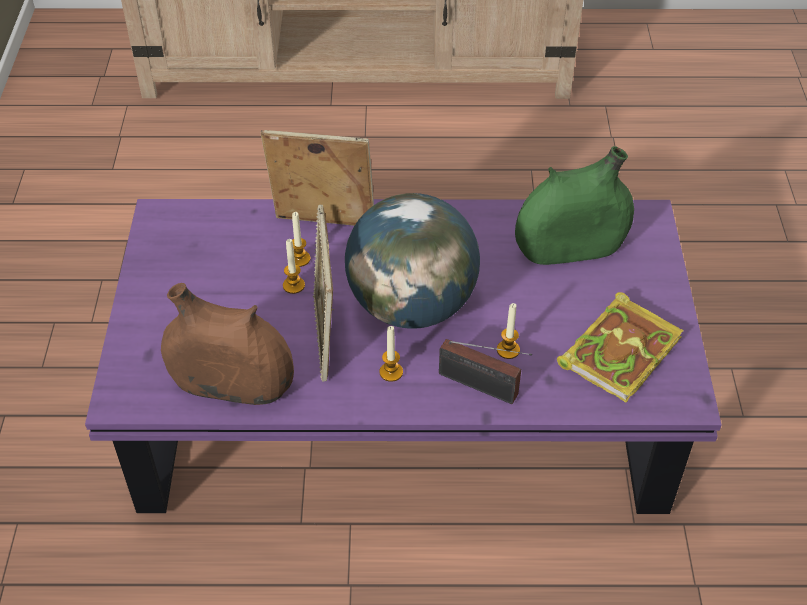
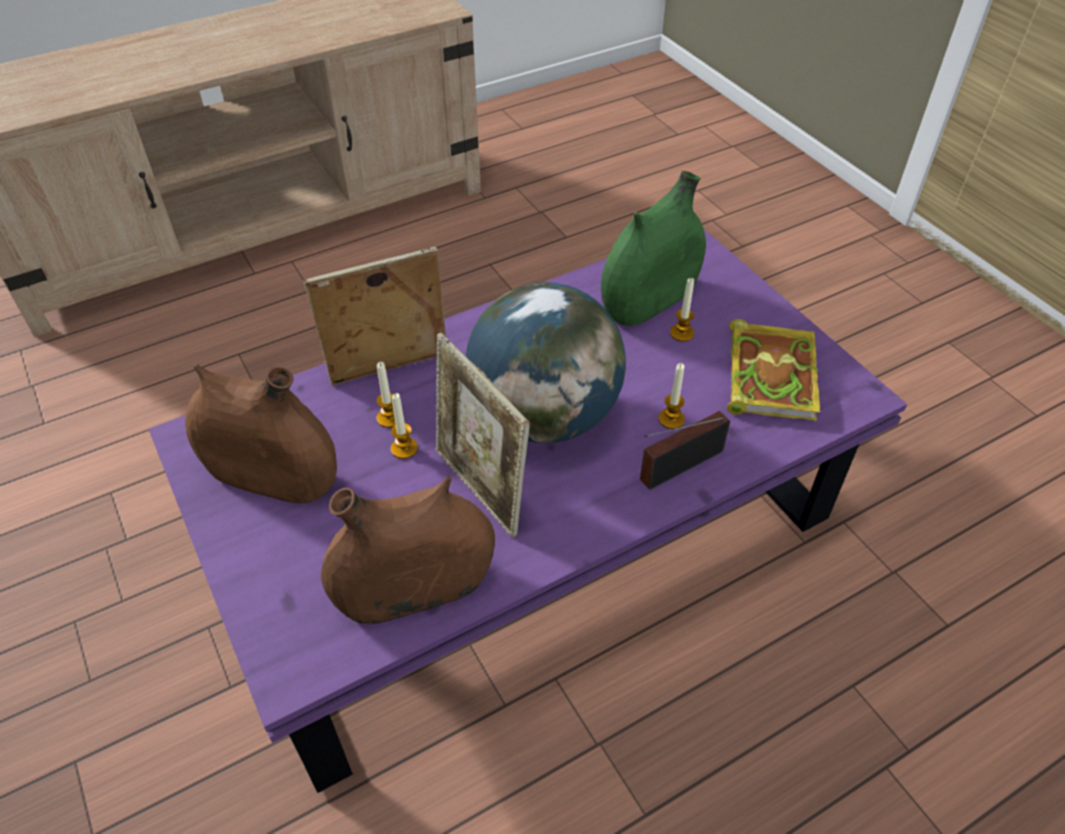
camera: 30 degrees left, 0 degrees up
candle [380,326,403,382] -> candle moved to [670,278,694,342]
radio [439,339,532,404] -> radio turned 150 degrees clockwise [640,411,730,490]
none -> brown vase [185,364,337,504]

